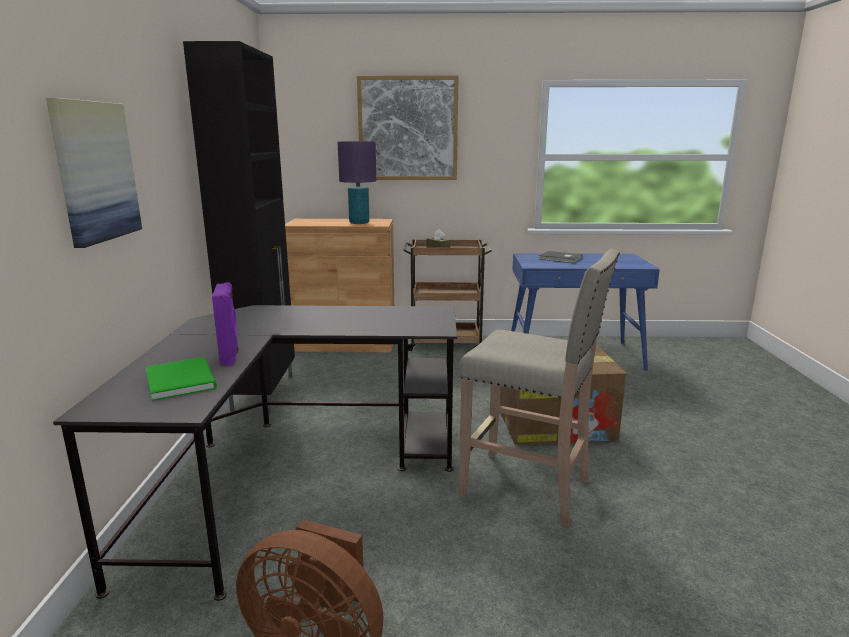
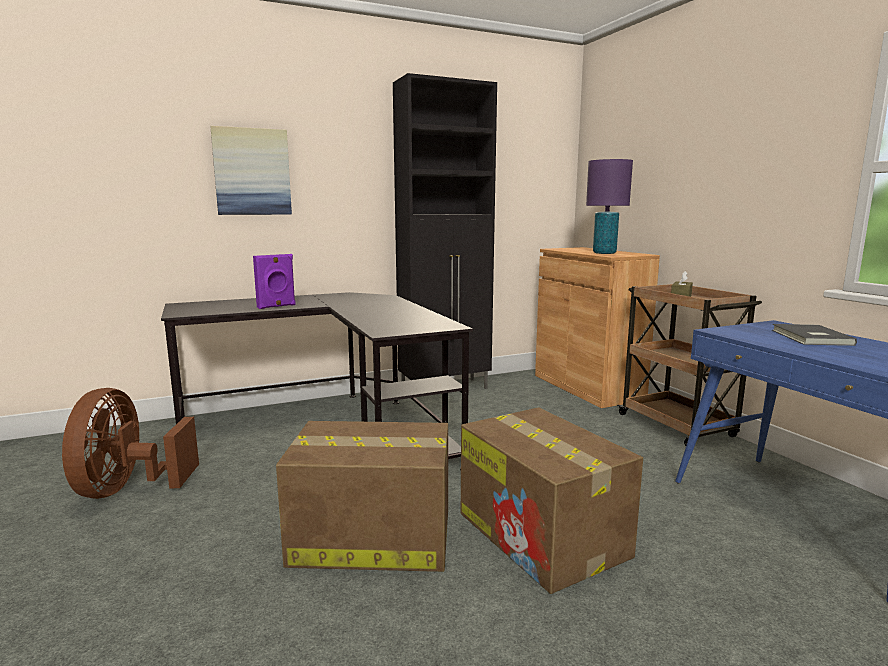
camera: 65 degrees right, 5 degrees down
green book [146,357,217,401] -> none
picture [357,75,459,180] -> none
beige stool [459,249,620,527] -> cardboard box [276,421,448,572]

